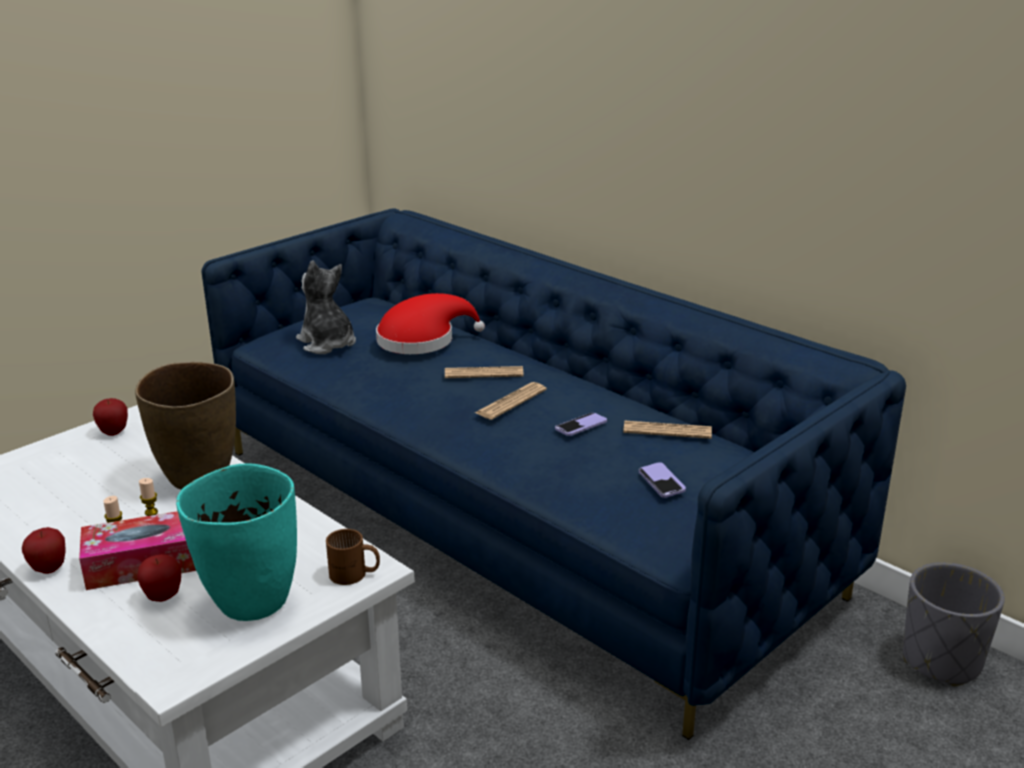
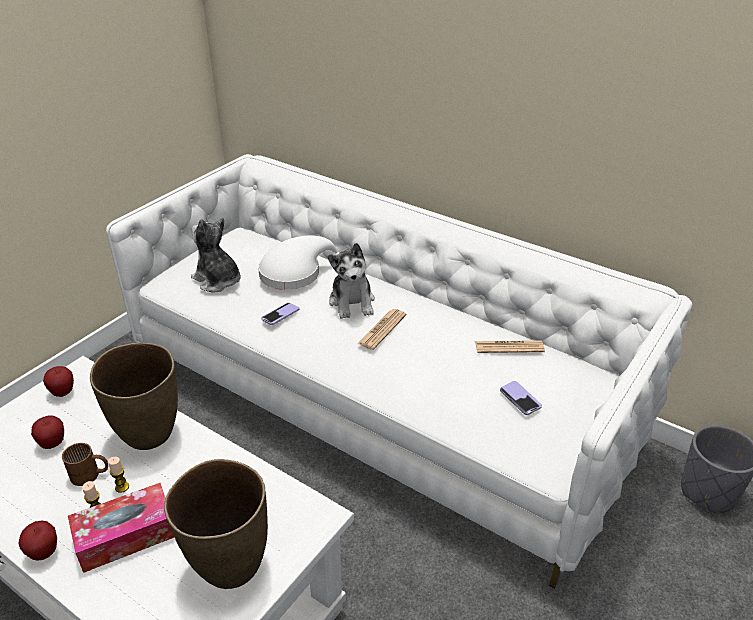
camera: 10 degrees left, 10 degrees up
apple [137,554,181,602] -> apple moved to [31,415,64,449]
turquoise vase [176,464,297,621] -> brown vase [164,459,268,589]
blue sofa [201,208,906,740] -> white sofa [106,154,693,589]
brown mug [326,529,380,585] -> brown mug moved to [62,443,108,486]
red hat [376,293,485,354] -> white hat [258,235,339,290]
newspaper [445,366,524,378] -> plush toy [328,243,375,319]
phone [555,413,607,436] -> phone moved to [261,303,299,325]

